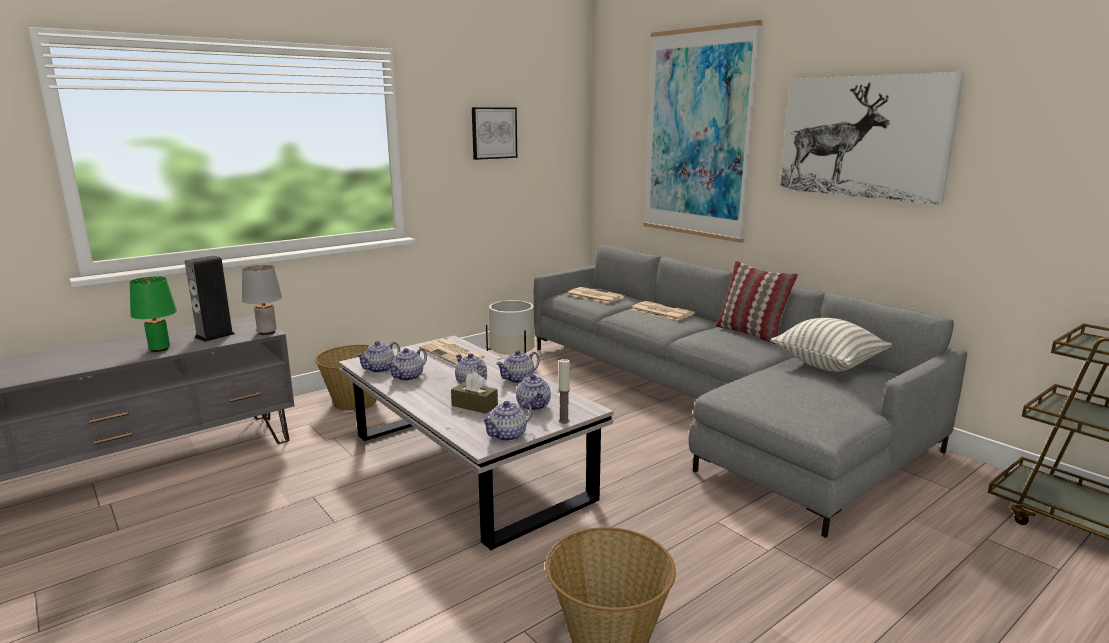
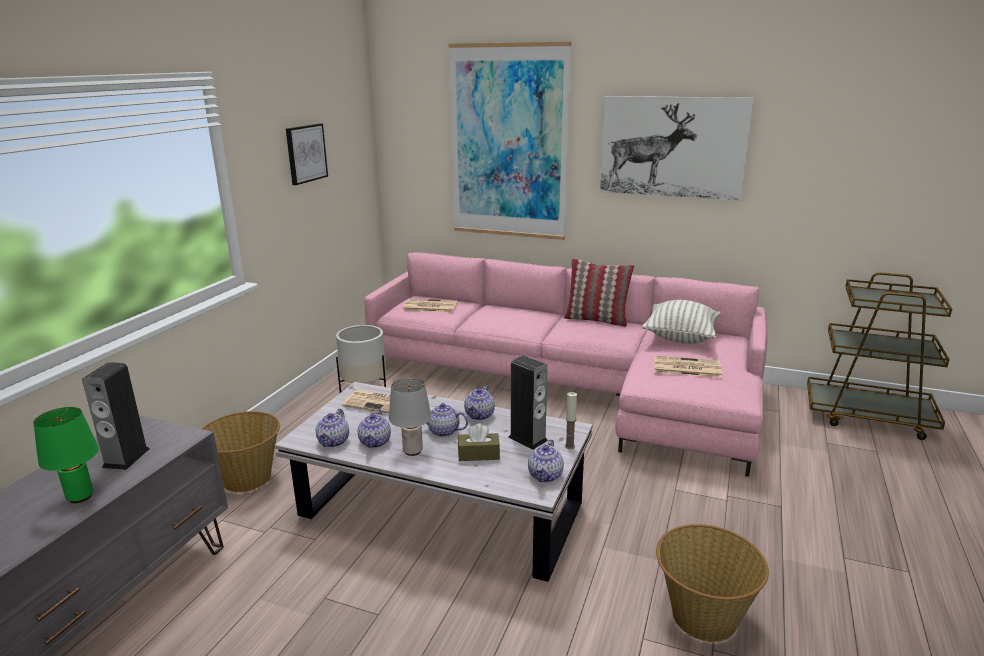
camera: 30 degrees left, 5 degrees up
grey table lamp [242,265,282,335] -> grey table lamp moved to [389,378,431,456]
teapot [516,373,551,411] -> speaker [508,356,548,450]
grey sofa [534,245,967,538] -> pink sofa [365,252,768,477]
newspaper [631,301,695,321] -> newspaper moved to [654,355,722,378]

